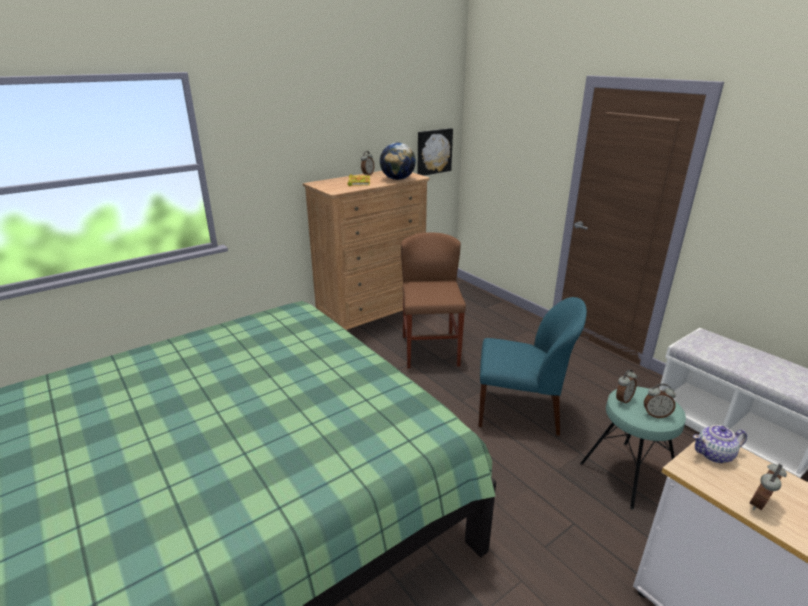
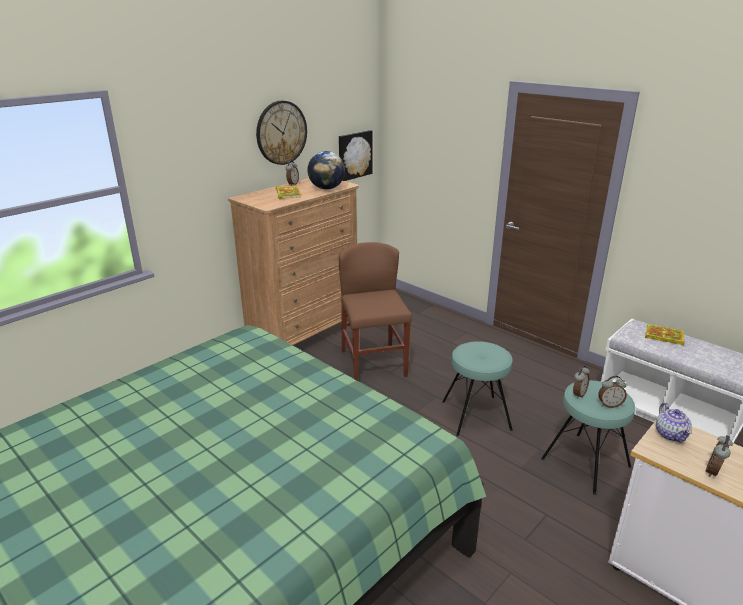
camera: 10 degrees left, 0 degrees up
blue chair [478,297,587,436] -> turquoise stool [442,341,513,436]
teapot [693,425,747,463] -> teapot turned 75 degrees counterclockwise [656,403,692,443]
none -> wall clock [256,101,307,165]
none -> book [645,324,685,346]

